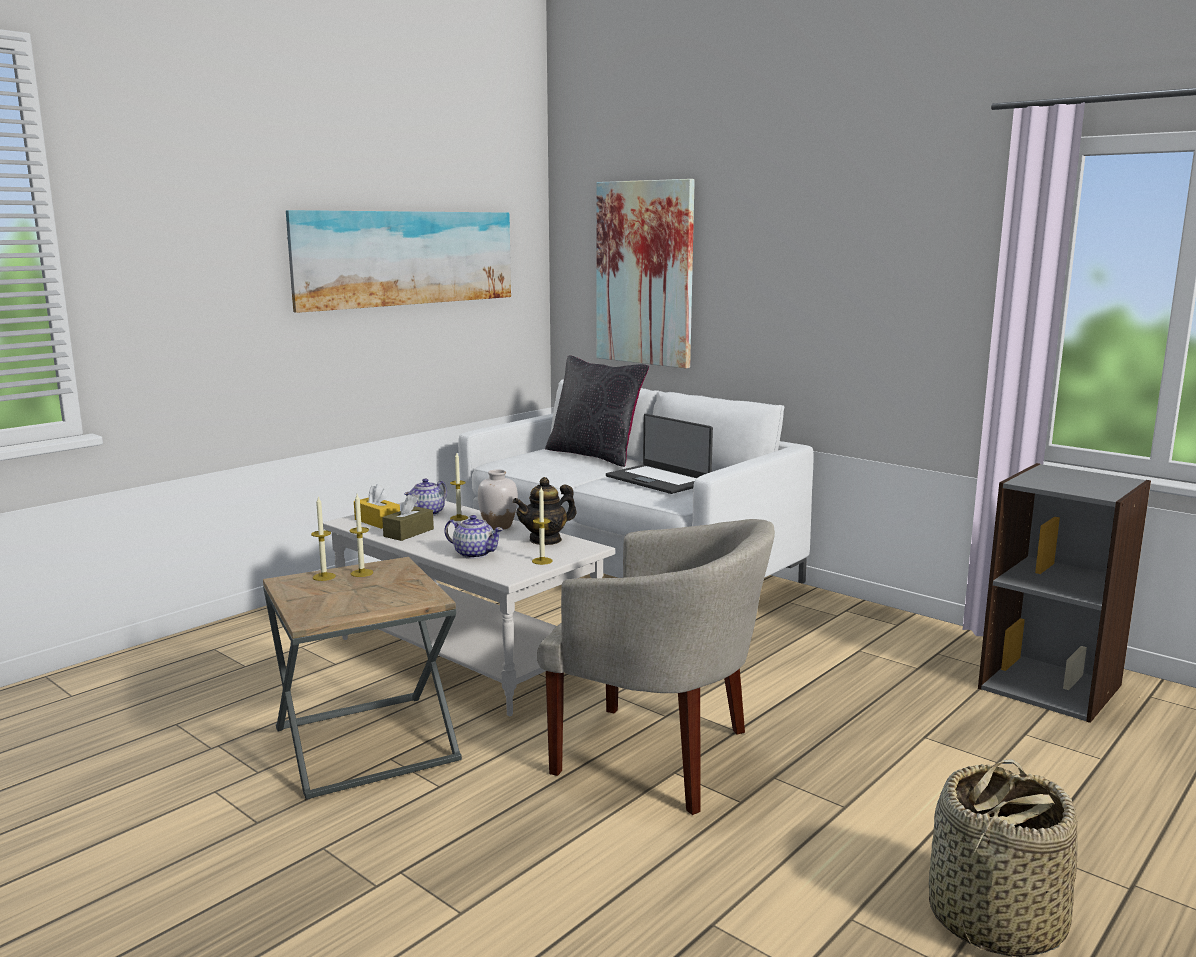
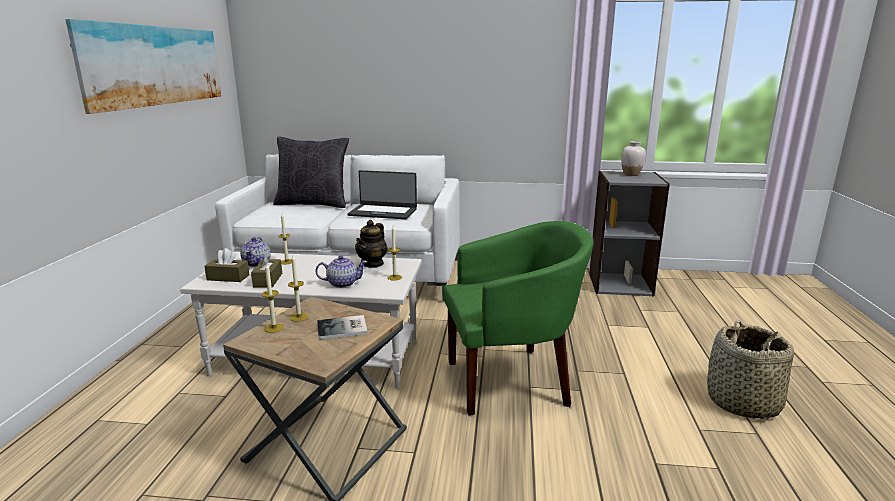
camera: 35 degrees left, 5 degrees up
yellow tissue box [354,484,400,529] -> brown tissue box [204,248,249,282]
white vase [478,469,518,530] -> white vase moved to [621,141,646,176]
beige armchair [537,519,775,815] -> green armchair [443,221,594,416]
picture [596,179,695,369] -> none
none -> book [317,315,368,340]

